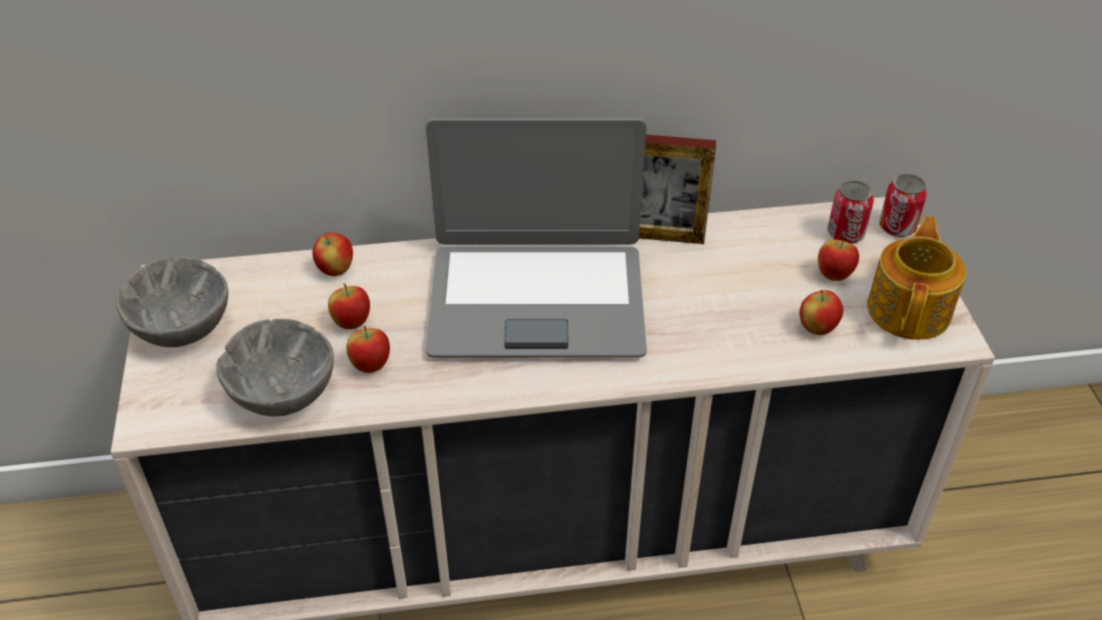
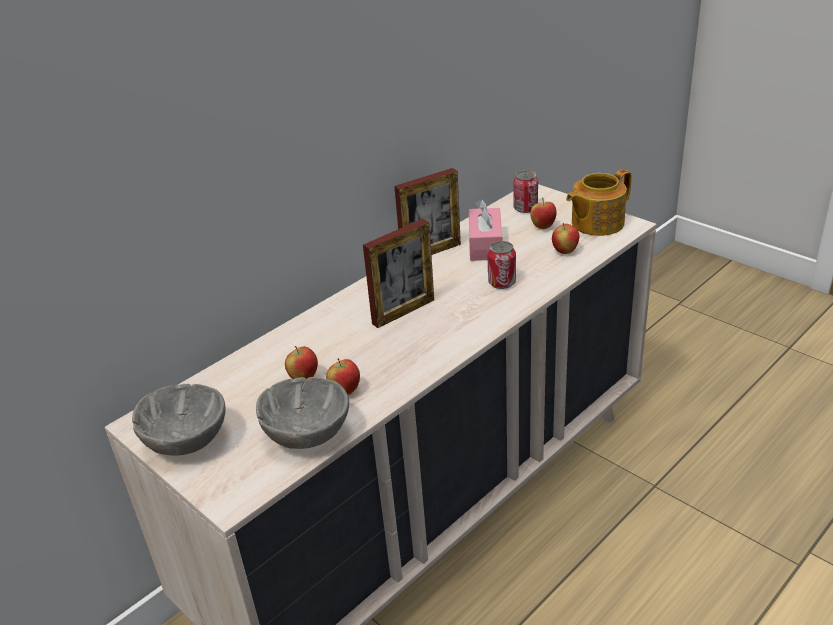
camera: 35 degrees left, 10 degrees down
apple [313,232,353,276] -> none
laptop [426,118,647,358] -> picture frame [363,219,434,328]
teapot [867,216,966,340] -> teapot turned 105 degrees counterclockwise [566,169,631,236]
can [879,174,927,237] -> can moved to [487,241,516,289]
none -> pink tissue box [469,199,502,261]

